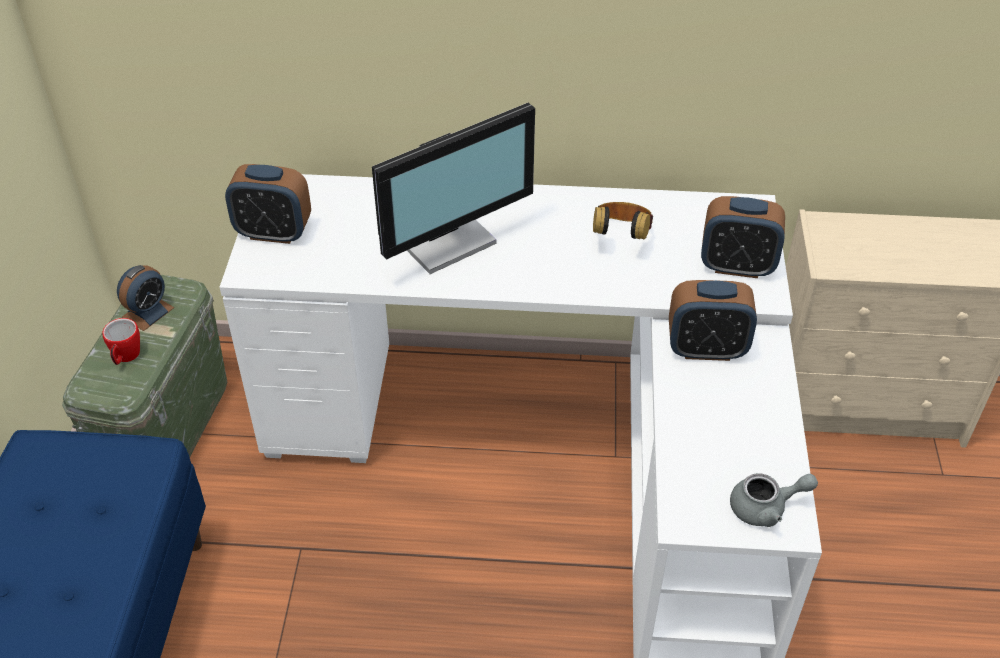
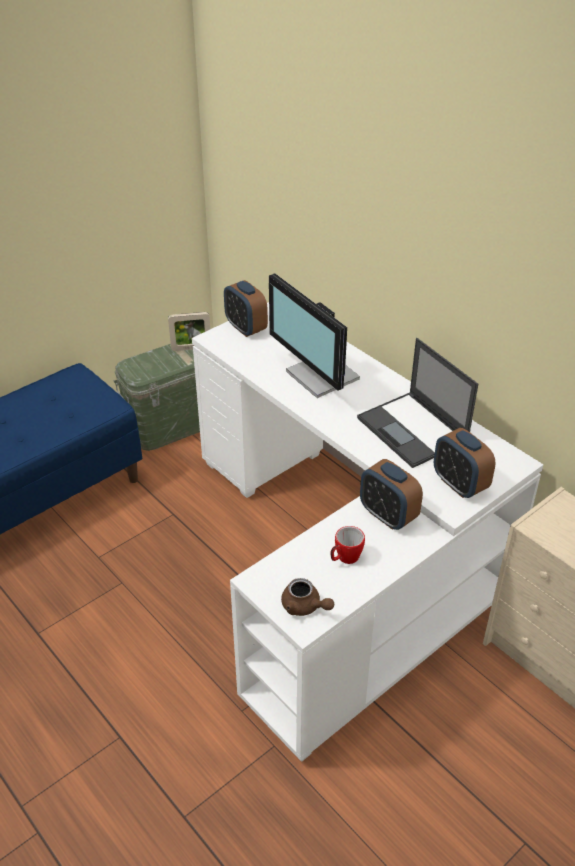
camera: 45 degrees right, 5 degrees down
mug [102,318,140,365] -> mug moved to [330,526,365,564]
alarm clock [117,265,174,331] -> picture frame [168,312,210,351]
monitor [372,103,535,274] -> monitor turned 45 degrees clockwise [269,273,360,398]
headphones [593,202,653,240] -> laptop [357,338,478,468]
grey teapot [730,473,818,527] -> brown teapot [281,578,334,616]

